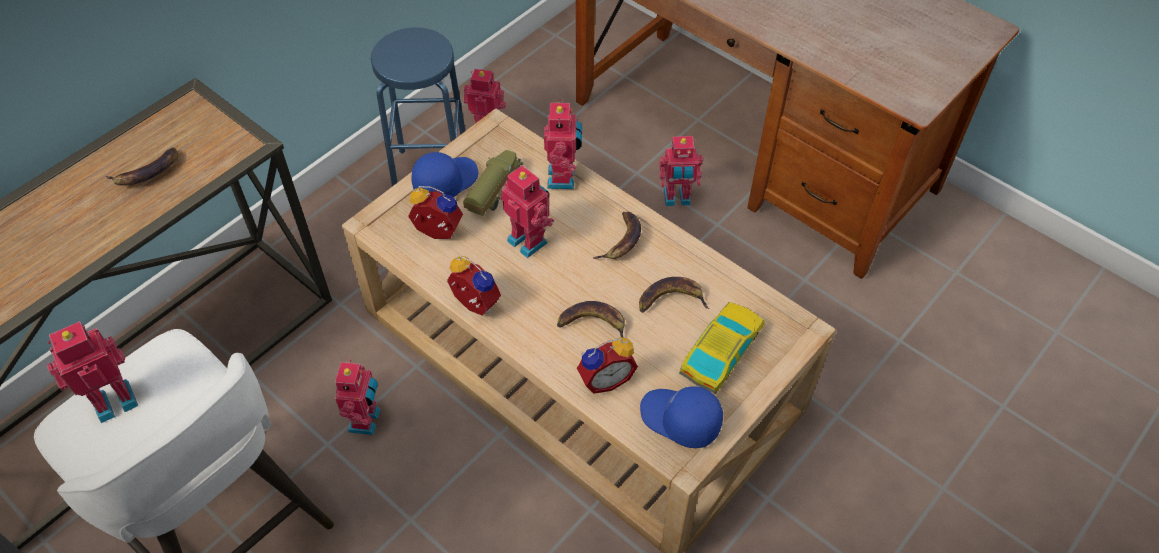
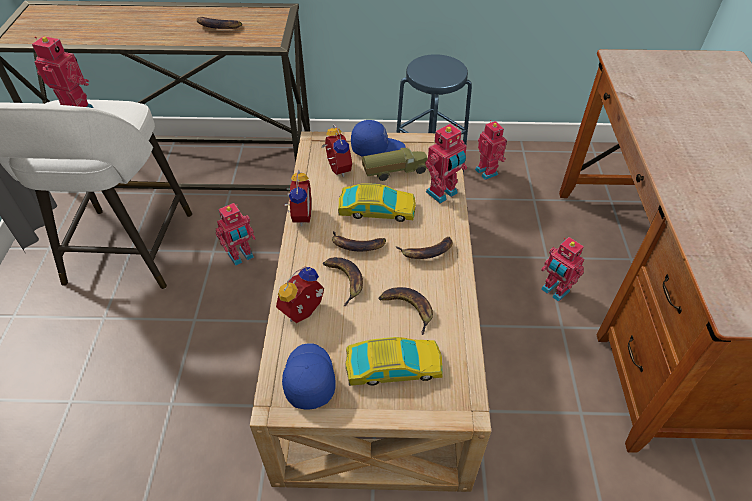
camera: 50 degrees right, 5 degrees down
toy robot [500,165,554,258] -> toy car [338,184,416,222]
alarm clock [577,337,638,394] -> alarm clock turned 105 degrees clockwise [276,266,324,323]
none -> banana [332,231,386,252]

